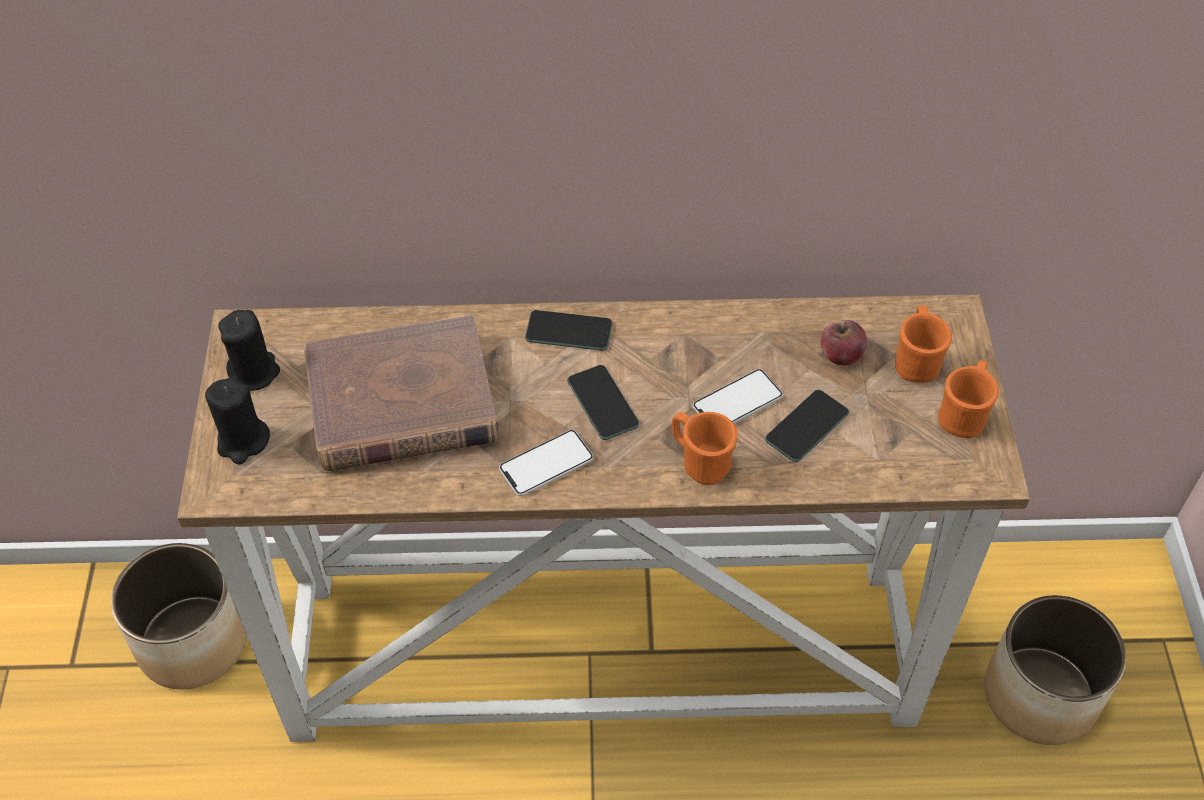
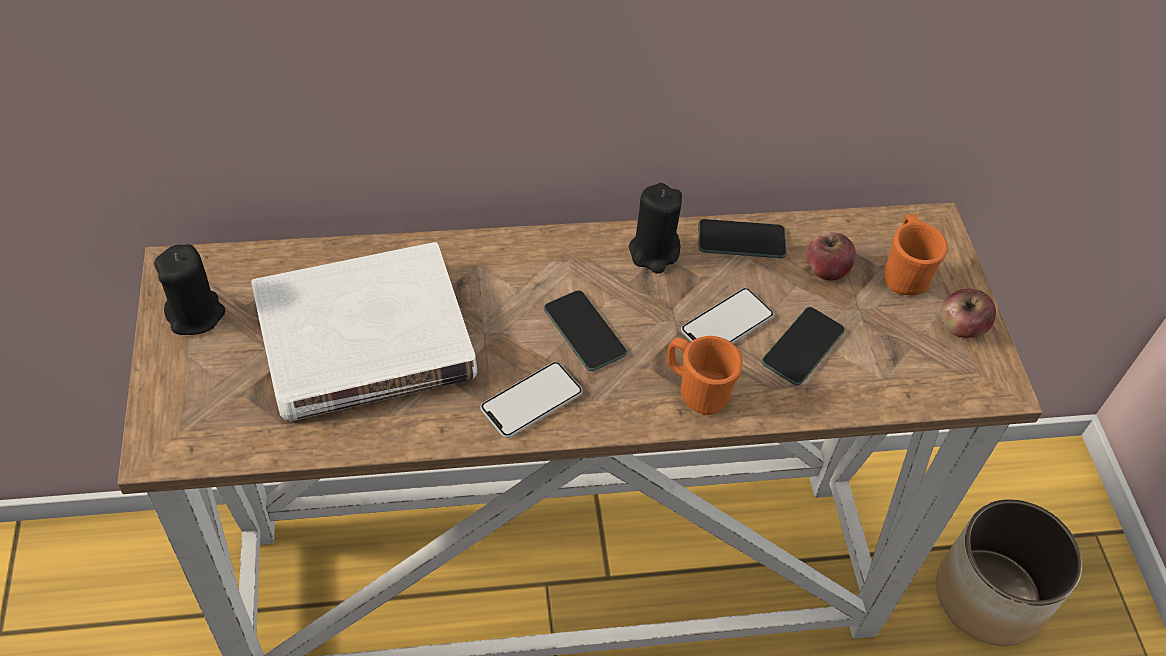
camera: 10 degrees left, 0 degrees up
planter [111,543,247,689] -> none
black candle [205,377,270,464] -> black candle moved to [629,183,682,274]
brown book [303,315,499,472] -> white book [251,242,477,421]
phone [525,310,612,351] -> phone moved to [698,219,786,258]
orange mug [938,360,999,438] -> apple [941,289,996,338]

